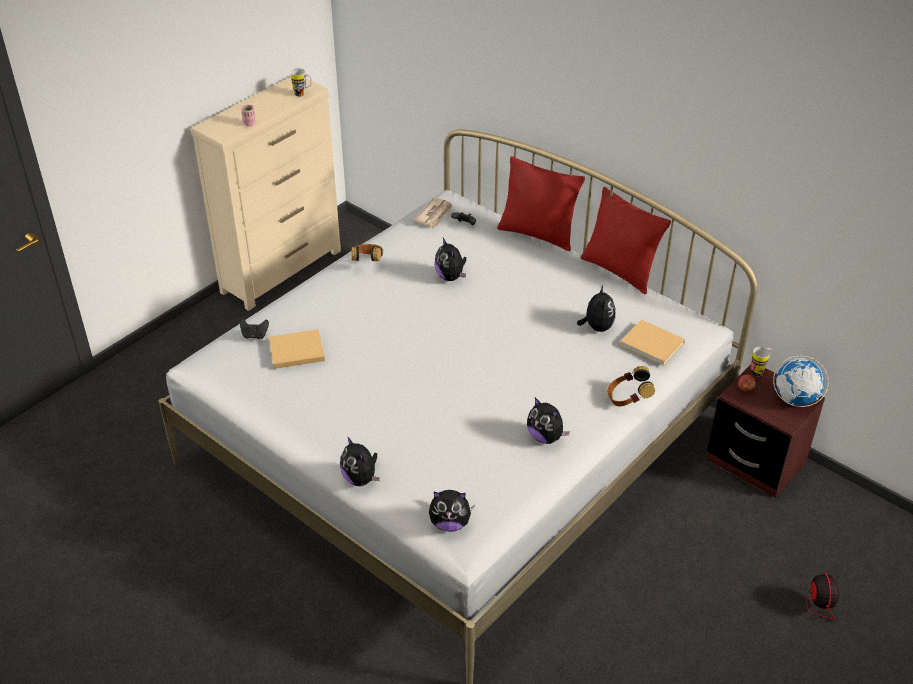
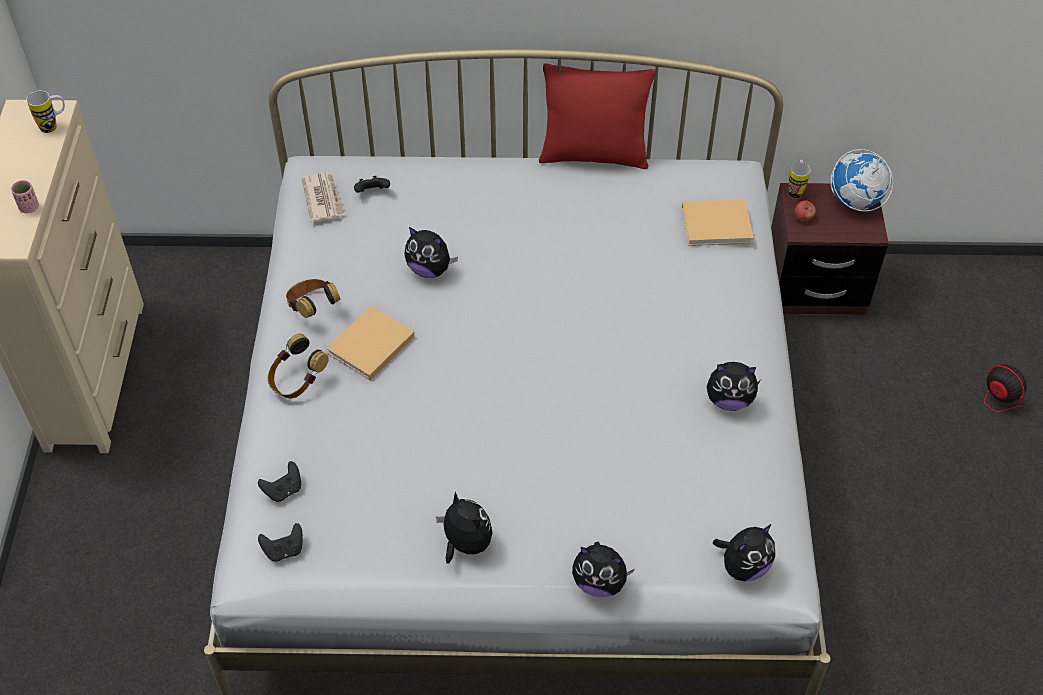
camera: 40 degrees left, 10 degrees up
beige book [269,329,325,369] -> beige book moved to [326,306,415,380]
red pillow [497,156,585,251] -> none
plush toy [577,286,616,332] -> plush toy moved to [436,491,493,563]
headphones [607,366,655,407] -> headphones moved to [268,333,328,398]
none -> black game controller [258,523,303,562]

